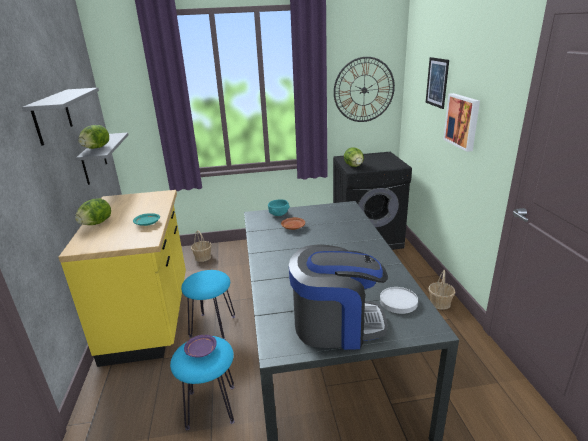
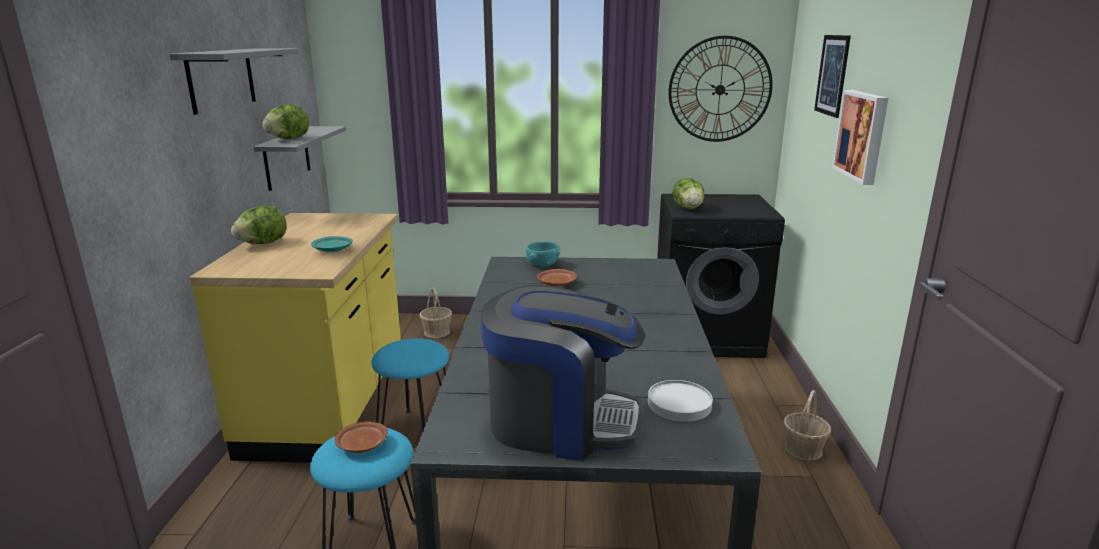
camera: 10 degrees right, 5 degrees down
purple plate [184,335,217,358] -> brown plate [335,421,388,453]

